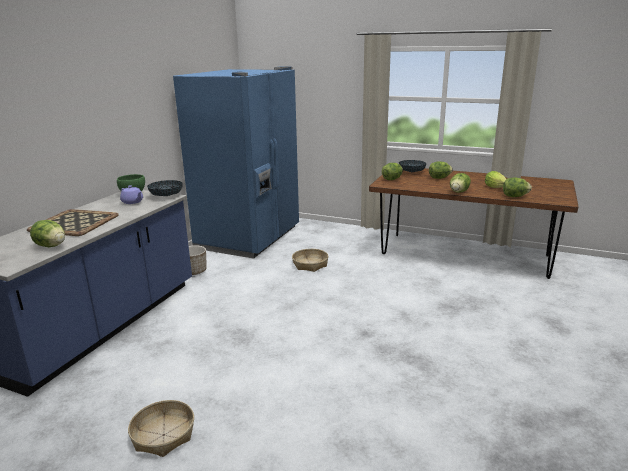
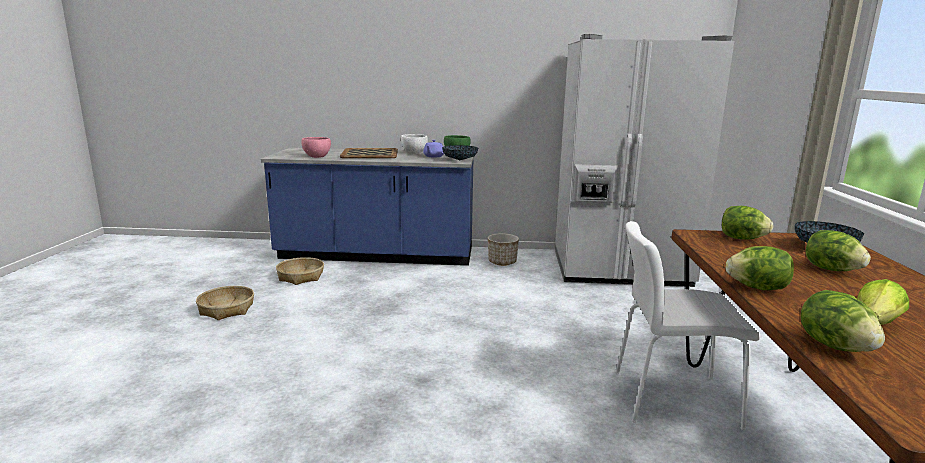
camera: 70 degrees right, 5 degrees down
lettuce [30,220,65,247] -> pink bowl [301,137,331,158]
blue fridge [173,66,299,259] -> white fridge [555,34,734,287]
basket [292,249,328,272] -> basket moved to [276,257,324,285]
none -> white bowl [401,134,428,154]
none -> white chair [615,221,760,431]

